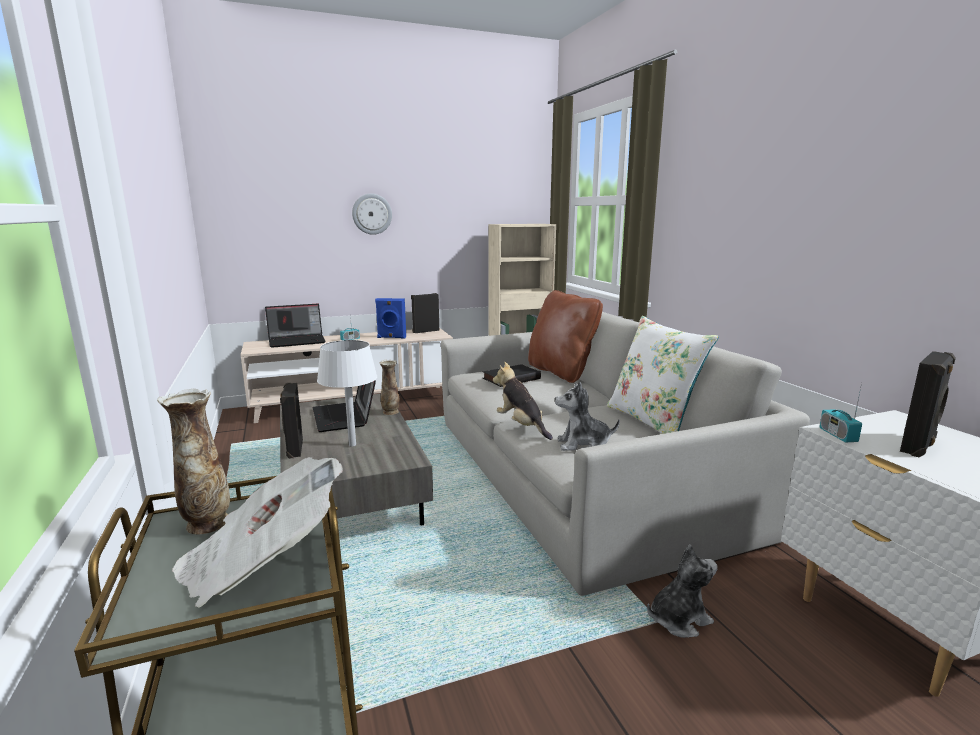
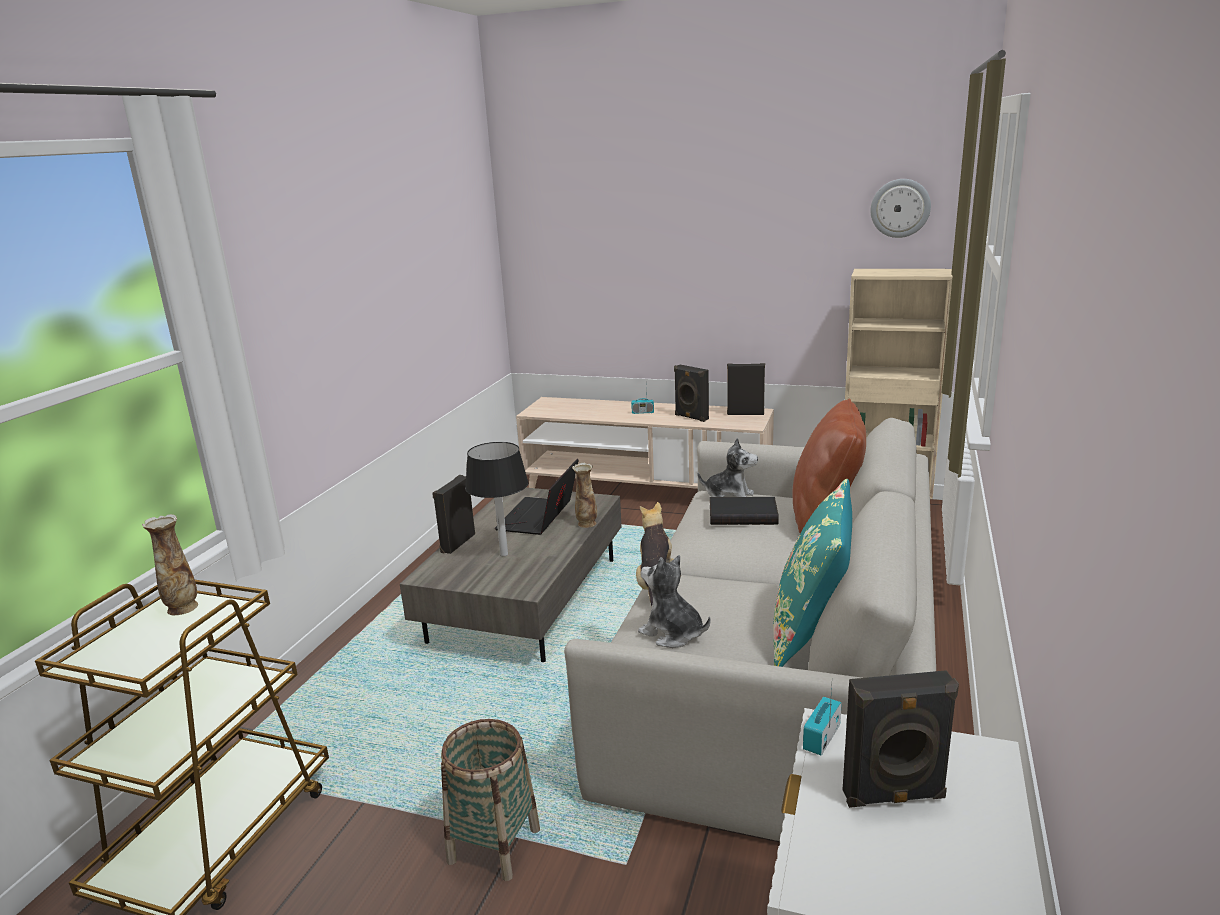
camera: 40 degrees right, 5 degrees up
newspaper [172,457,343,608] -> none
laptop [265,304,326,348] -> none
white table lamp [317,340,377,447] -> black table lamp [465,442,529,556]
wall clock [352,194,392,235] -> wall clock moved to [871,179,931,238]
blue speaker [375,298,406,339] -> black speaker [674,365,709,422]
white pillow [607,316,719,434] -> turquoise pillow [773,479,852,667]
plush toy [647,545,718,638] -> plush toy moved to [698,438,758,497]
none -> basket [441,719,540,881]

